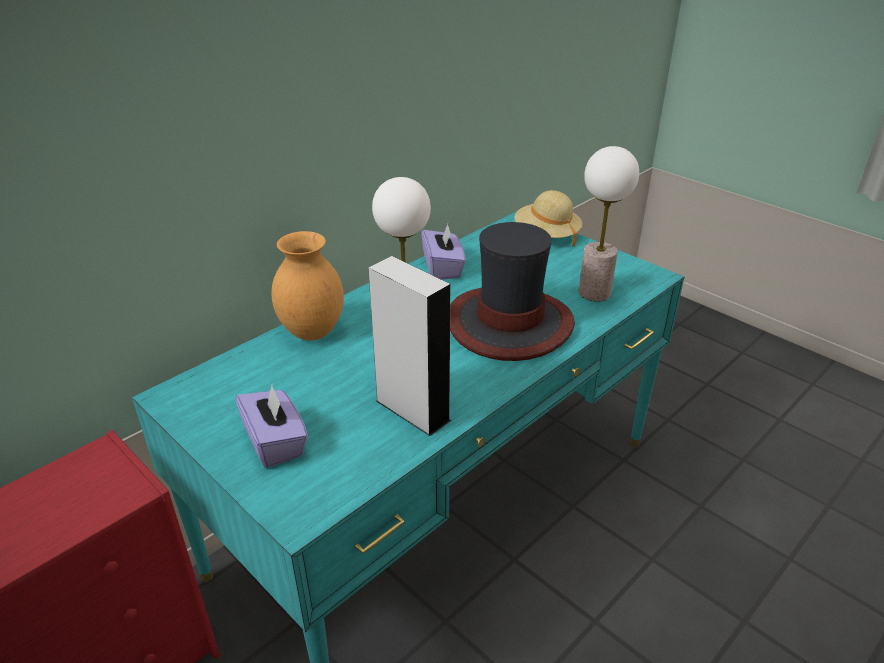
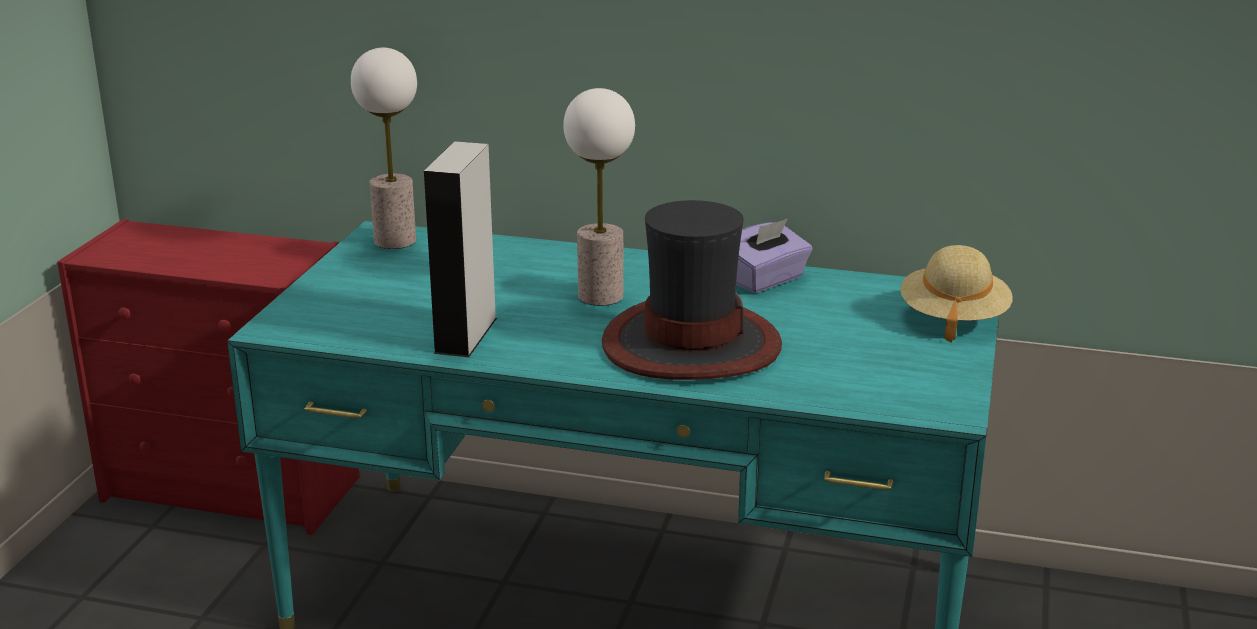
camera: 60 degrees right, 10 degrees down
purple tissue box [235,385,308,468] -> none
brown vase [271,231,344,340] -> none
table lamp [579,146,639,302] -> table lamp moved to [351,48,417,249]

